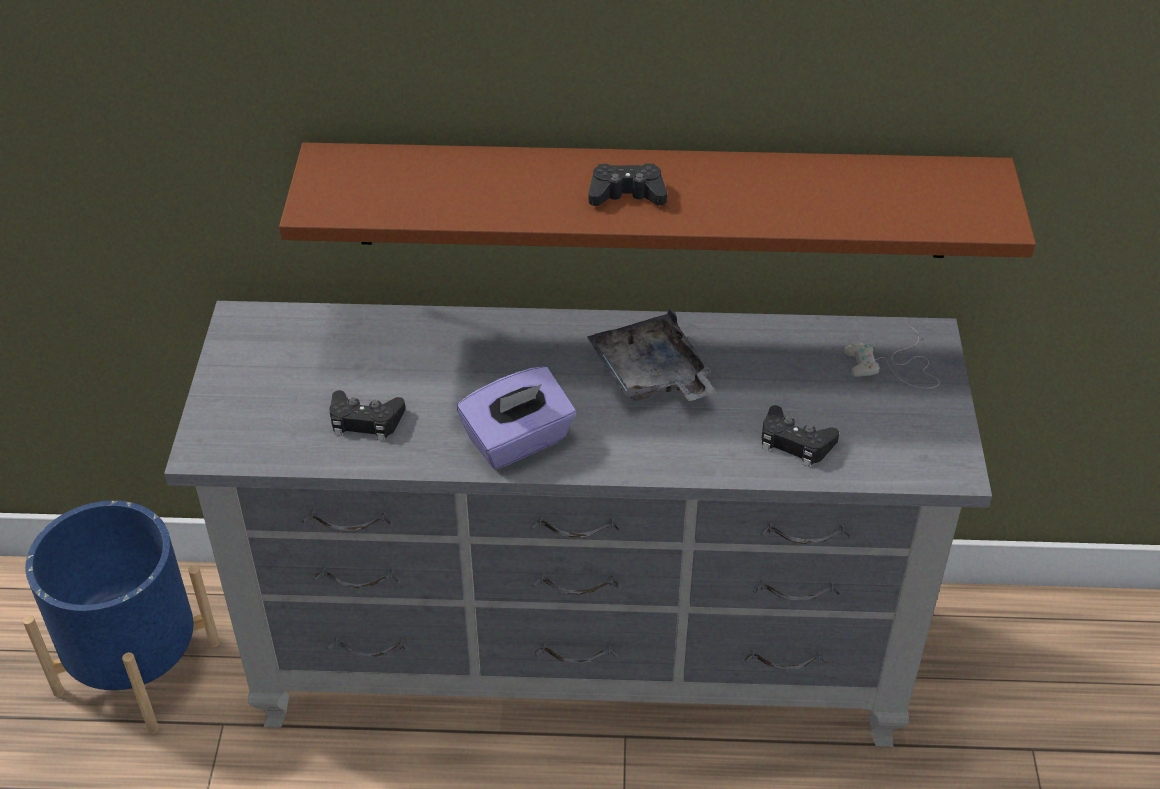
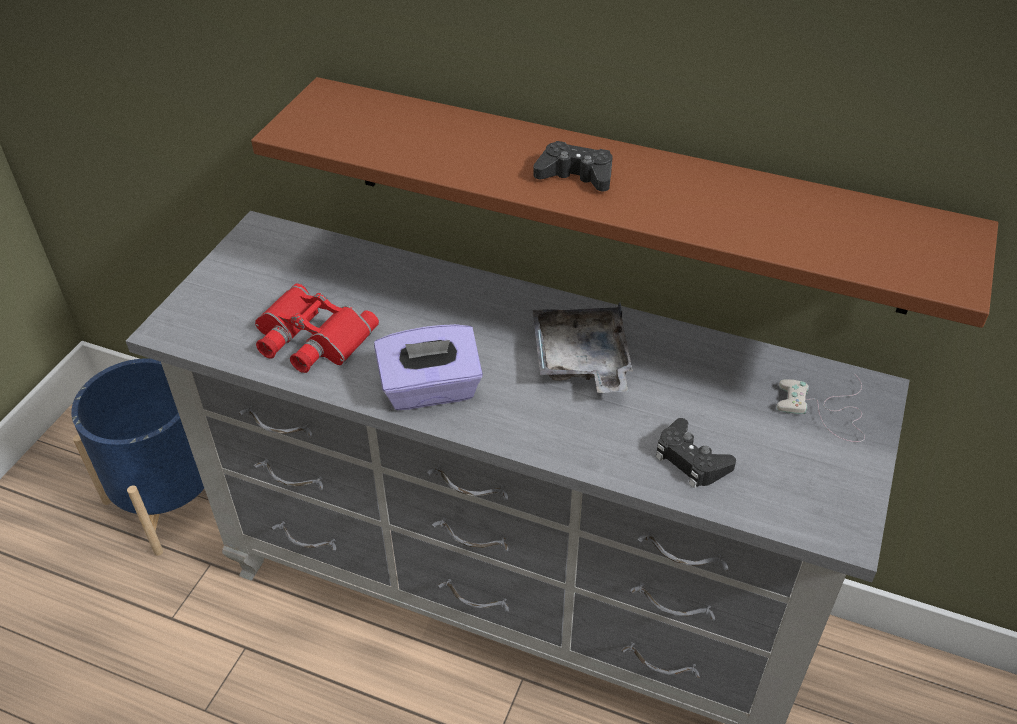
camera: 20 degrees right, 0 degrees up
black game controller [329,390,405,441] -> red binoculars [255,283,379,373]

